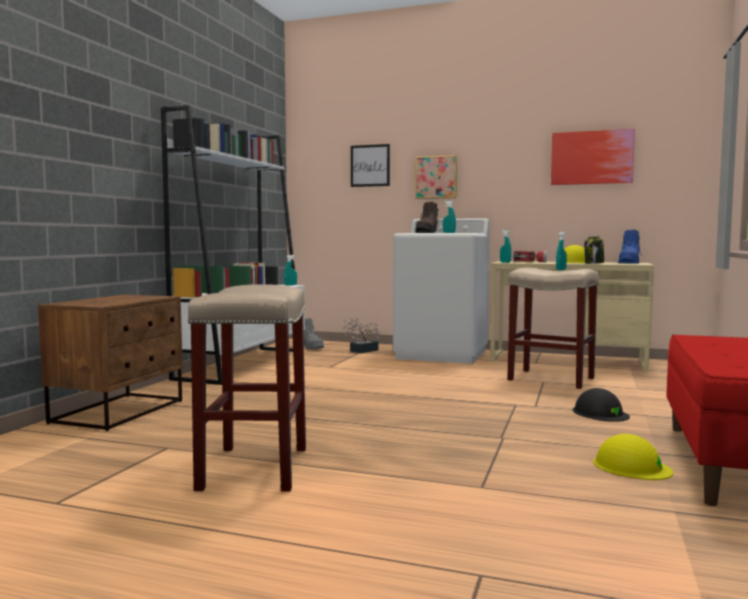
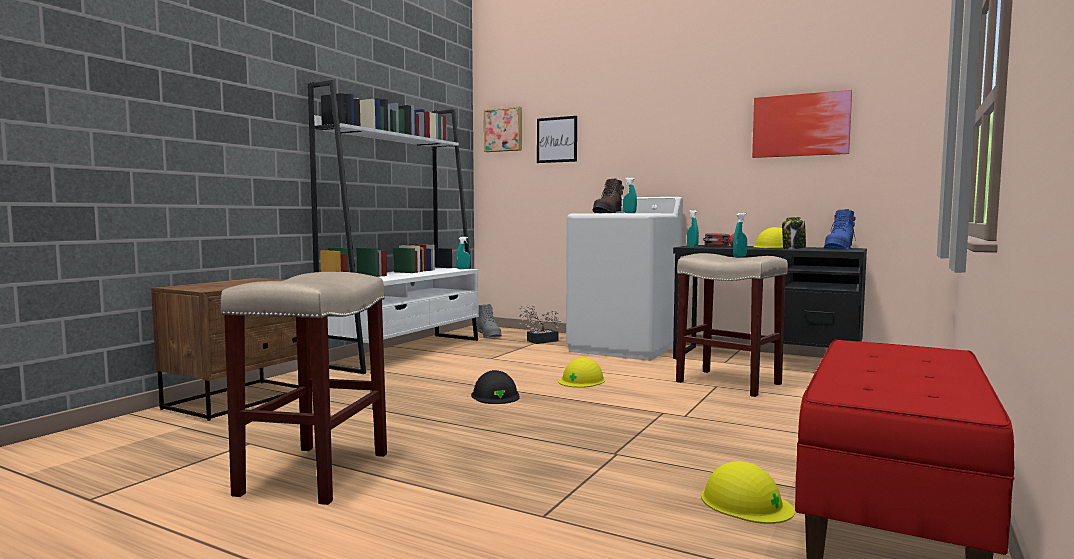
camera: 10 degrees right, 0 degrees up
picture [415,155,457,199] -> picture moved to [484,107,522,152]
beige desk [490,261,654,371] -> black desk [673,245,867,359]
black hard hat [573,388,630,422] -> black hard hat moved to [471,370,520,404]
none -> yellow hard hat [558,358,605,388]

